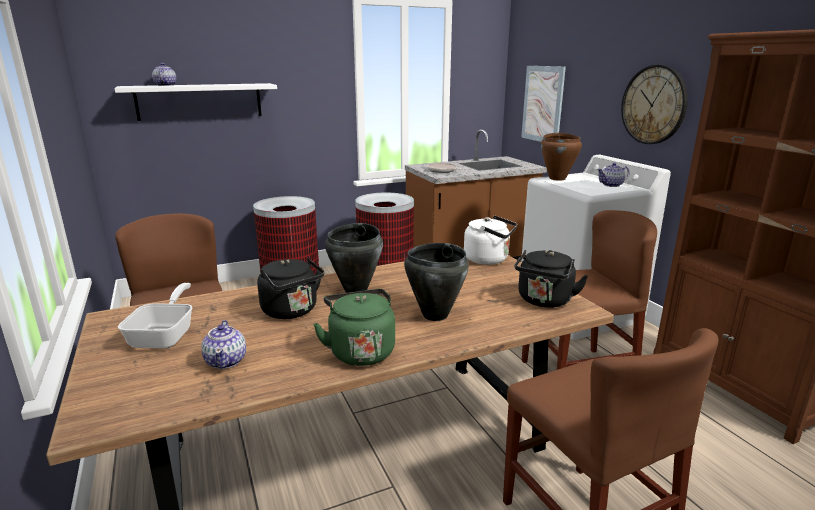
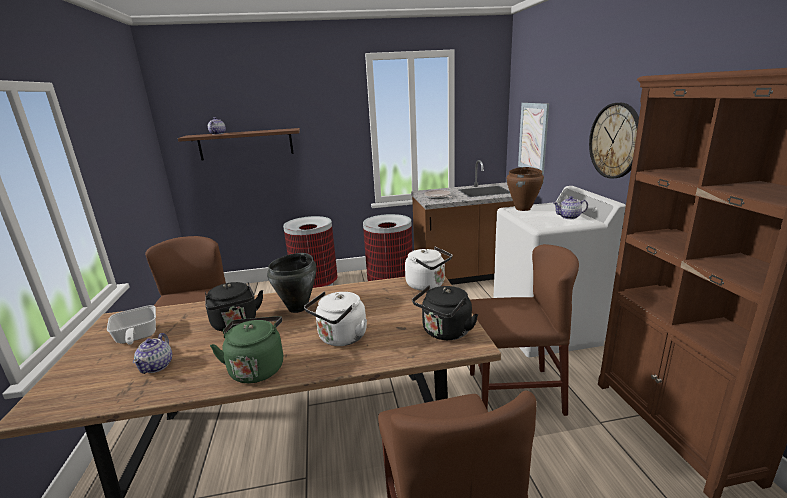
camera: 15 degrees right, 0 degrees up
white shelf [114,83,277,121] -> brown shelf [178,128,300,160]
frying pan [118,283,193,349] -> frying pan turned 135 degrees clockwise [107,305,156,345]
black cooking pot [404,243,469,321] -> white kettle [304,291,367,346]

